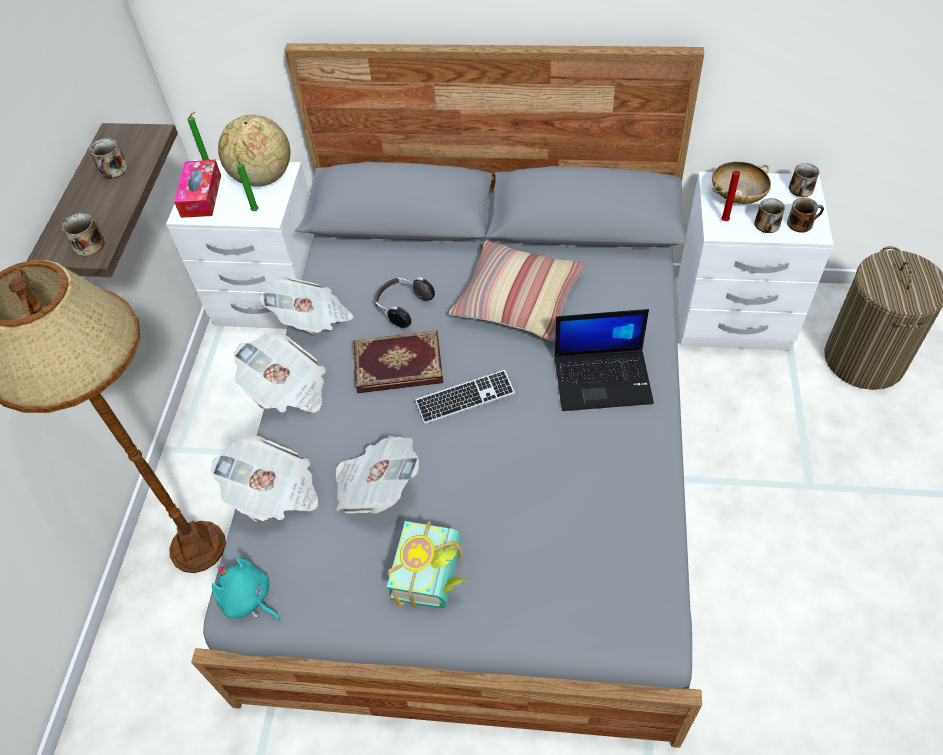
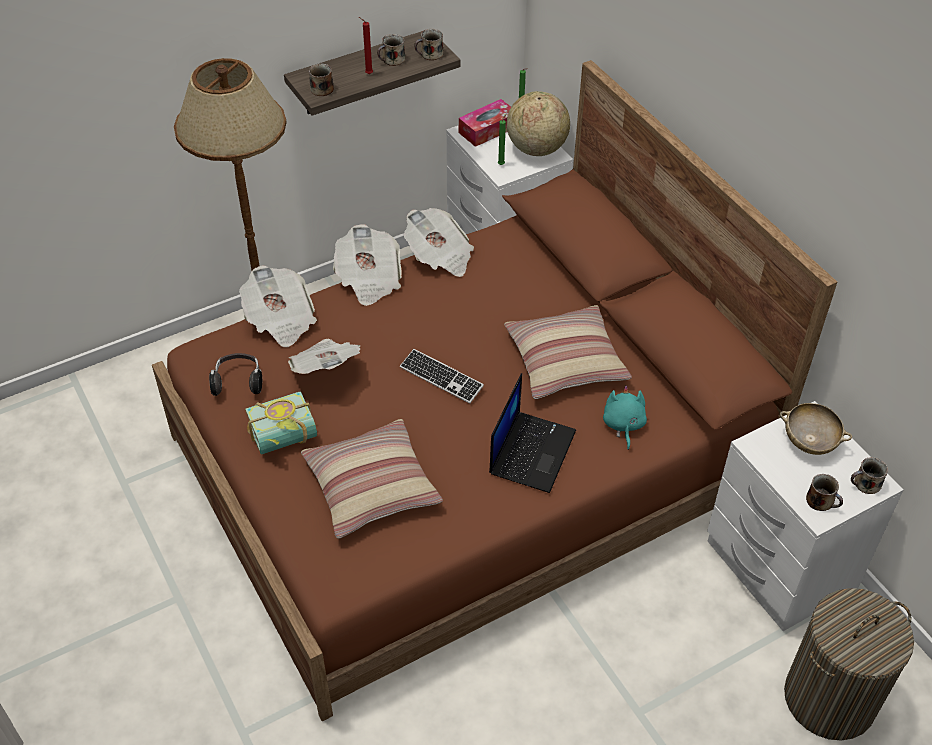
camera: 50 degrees right, 5 degrees down
grey bed [191,43,704,748] -> brown bed [152,60,837,721]
turquoise plush toy [212,558,281,620] -> turquoise plush toy moved to [603,385,647,450]
book [354,330,443,393] -> none
headphones [375,277,435,328] -> headphones moved to [209,353,262,396]
laptop [554,309,654,411] -> laptop turned 120 degrees counterclockwise [489,373,576,493]
red candle [721,170,740,221] -> red candle moved to [359,17,373,74]
mug [754,198,785,233] -> mug moved to [414,29,443,60]
none -> pillow [301,419,443,538]

